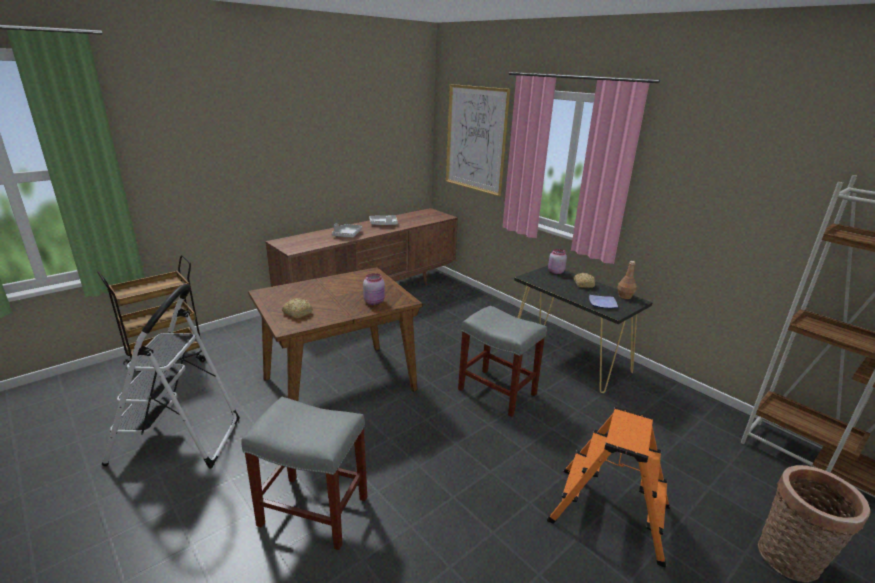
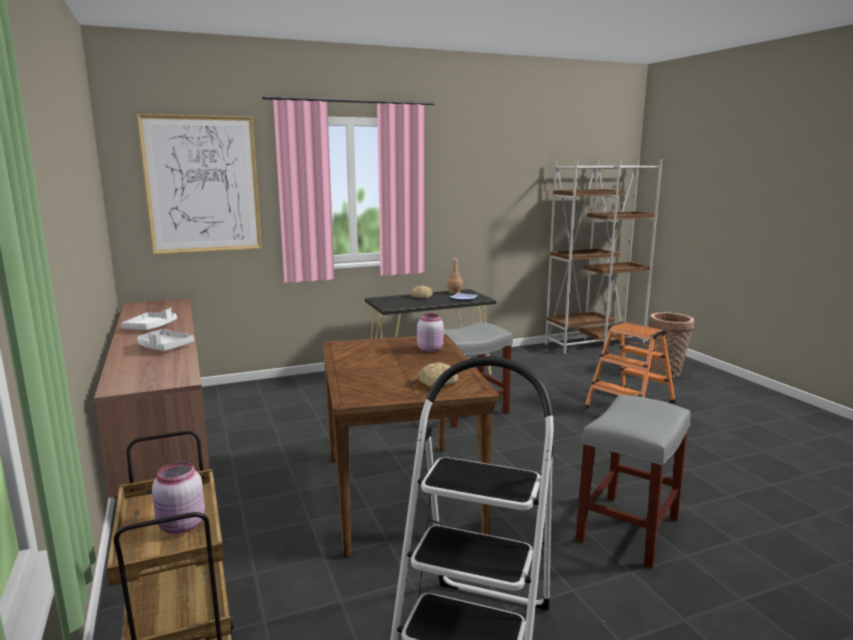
camera: 70 degrees left, 10 degrees down
pink jar [548,249,567,274] -> pink jar moved to [152,462,205,534]

